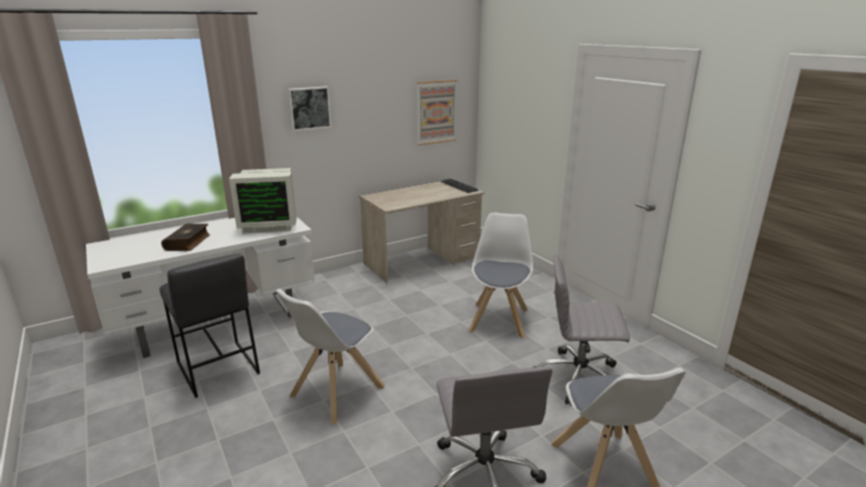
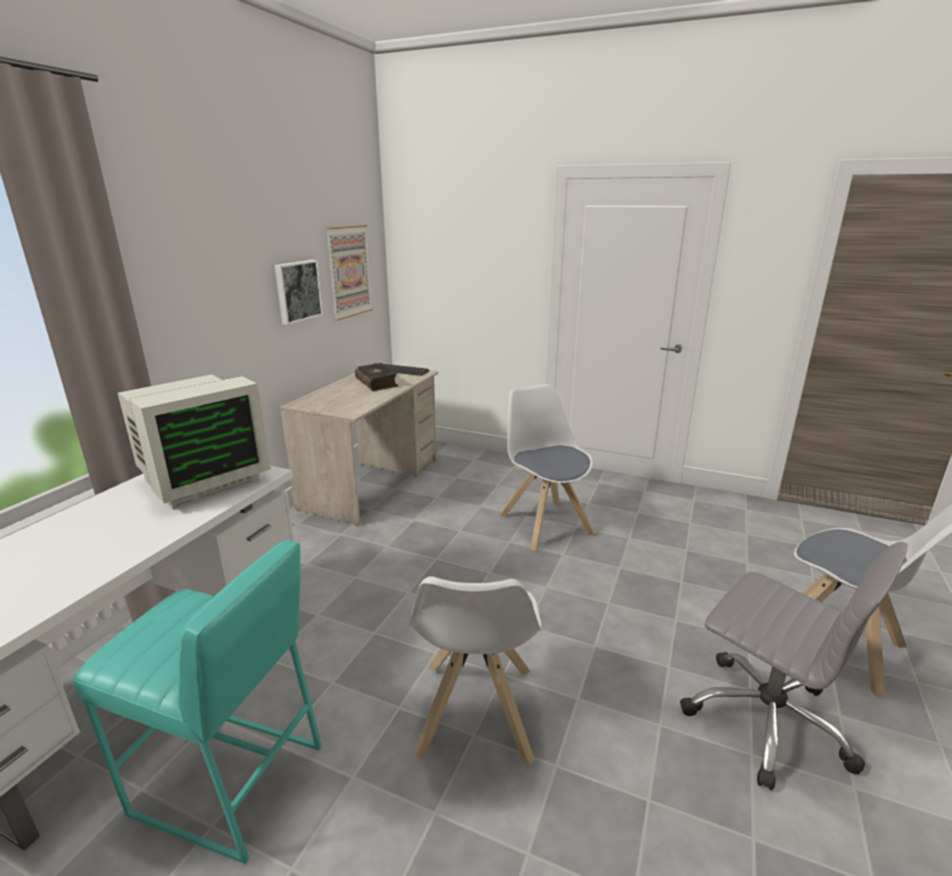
camera: 35 degrees left, 0 degrees up
grey stool [160,253,260,398] -> turquoise stool [73,540,322,864]
book [161,224,210,251] -> book moved to [355,363,399,391]
picture [288,86,331,131] -> picture moved to [275,260,323,325]
grey office chair [532,254,630,406] -> none

